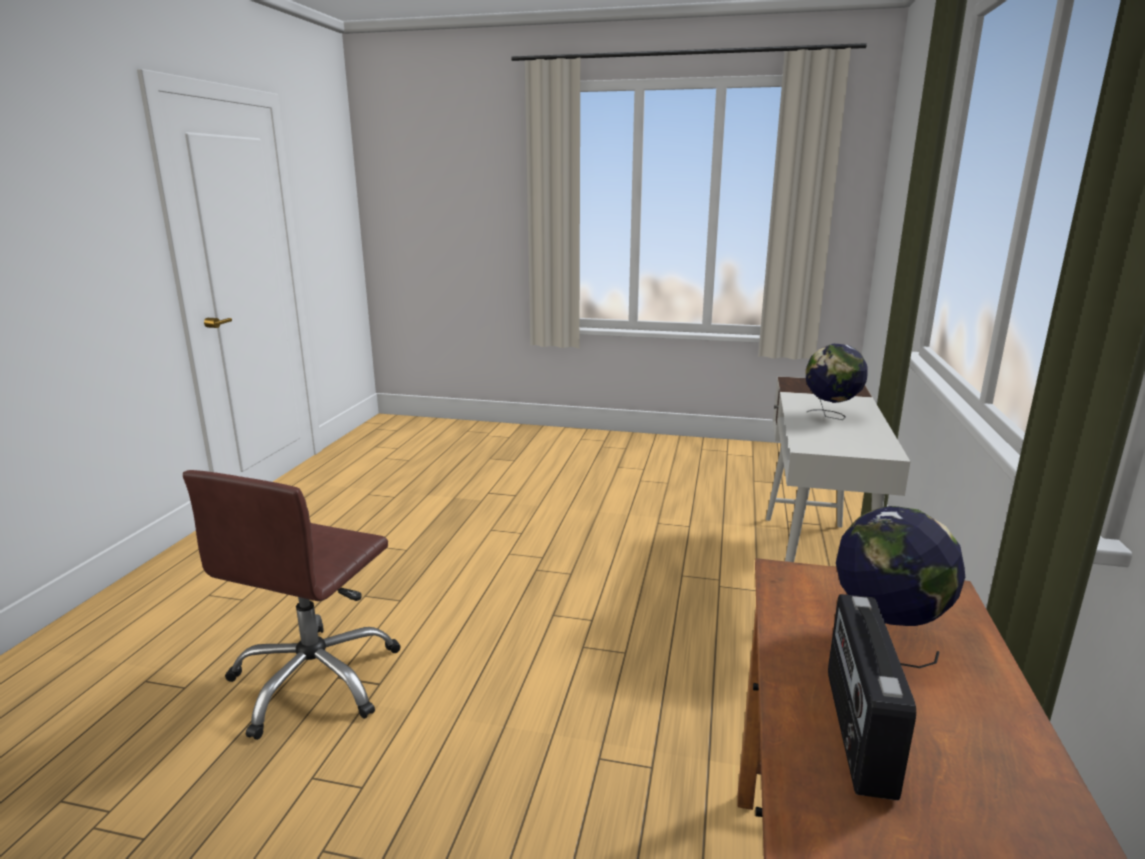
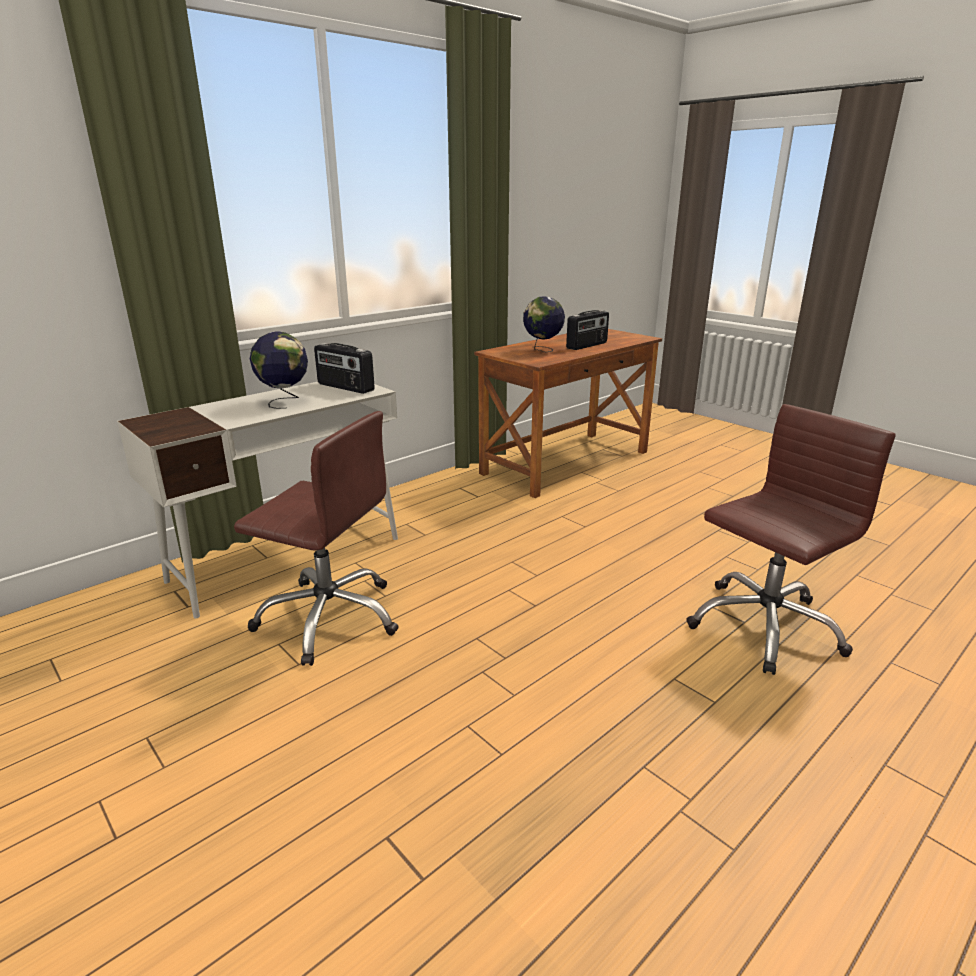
camera: 145 degrees left, 5 degrees up
none -> brown office chair [234,411,399,666]
none -> radio [314,343,375,394]

